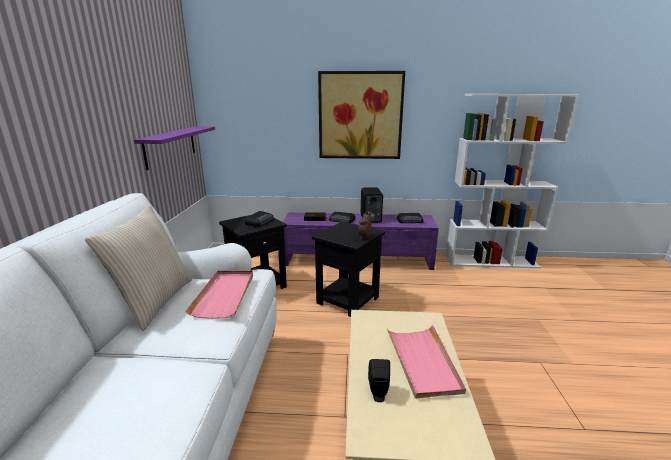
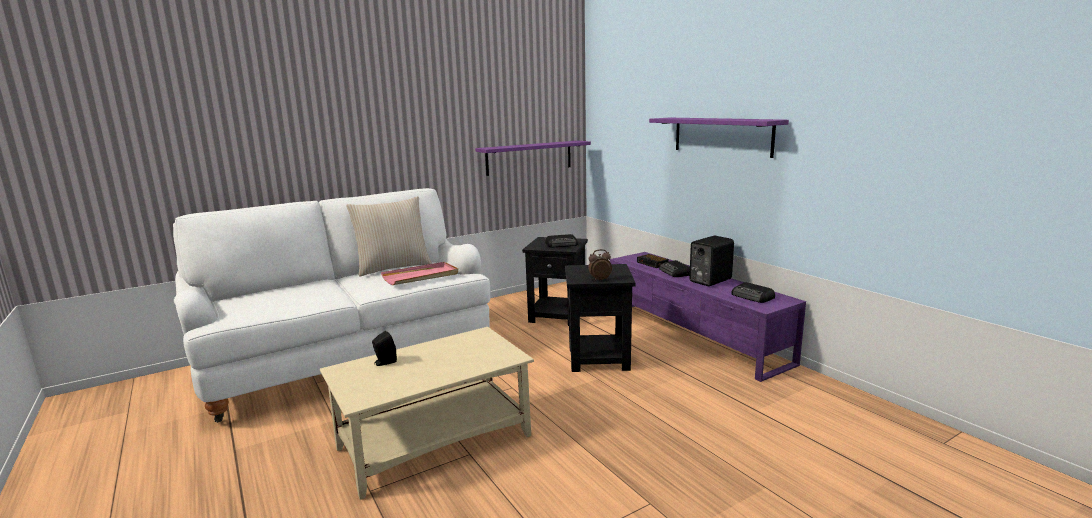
camera: 55 degrees right, 5 degrees down
picture [318,71,405,159] -> purple shelf [649,118,789,158]
pink tray [387,325,466,399] -> none
white bookcase [446,94,579,268] -> none

